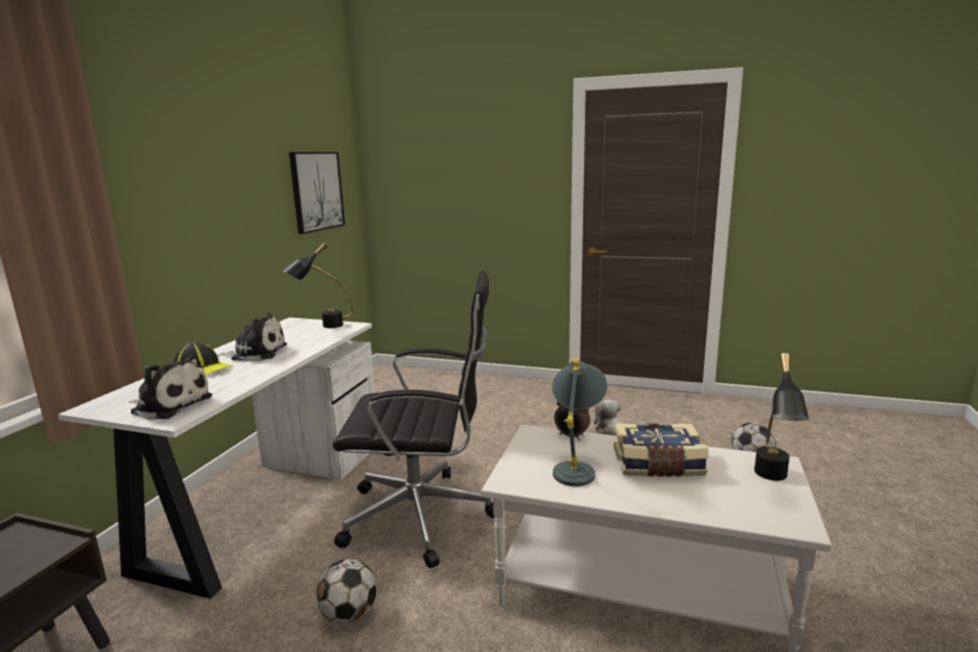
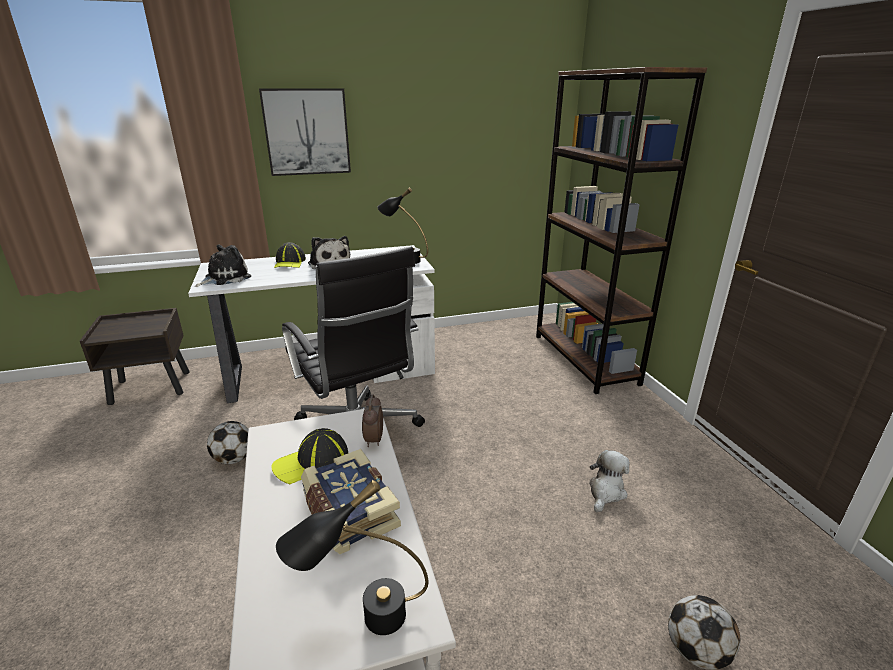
camera: 55 degrees right, 10 degrees up
plush toy [129,354,212,420] -> plush toy turned 120 degrees counterclockwise [195,245,251,287]
picture [289,152,345,234] -> picture moved to [259,88,351,176]
grey table lamp [552,358,608,486] -> cap [271,428,348,484]
none -> brown bookcase [536,67,707,394]

